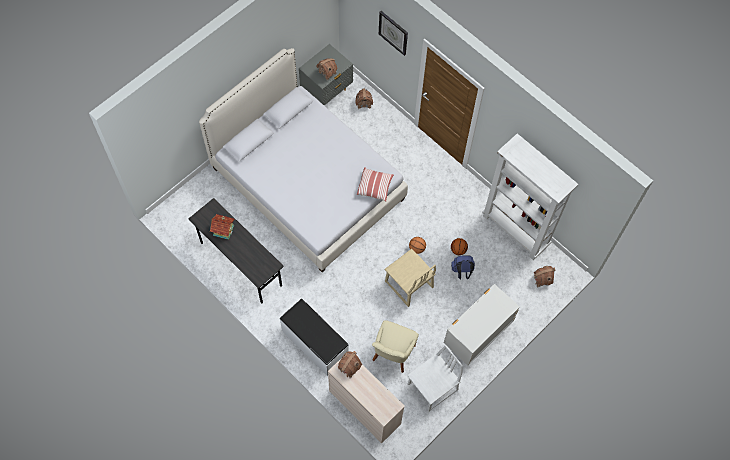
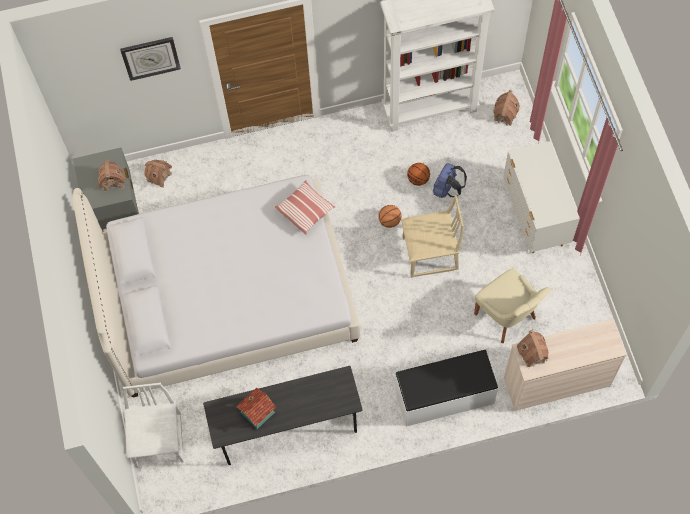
camera: 55 degrees left, 0 degrees up
white chair [407,345,463,411] -> white chair moved to [123,383,184,468]

